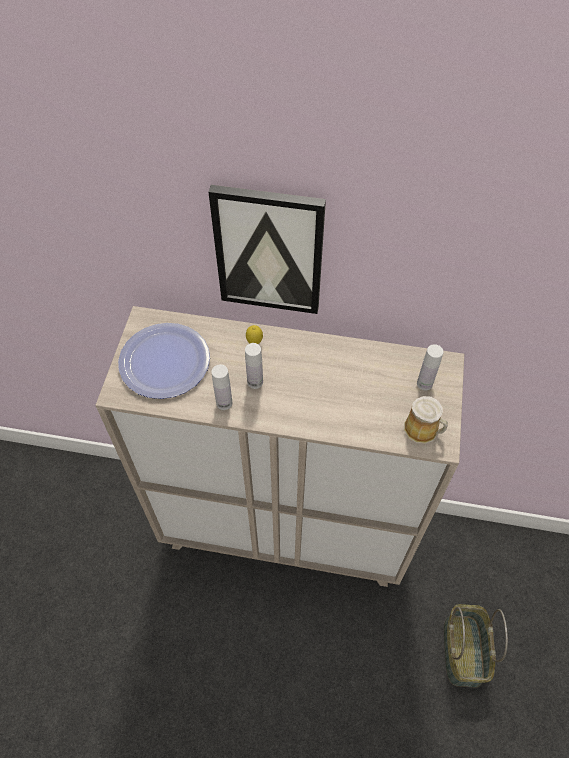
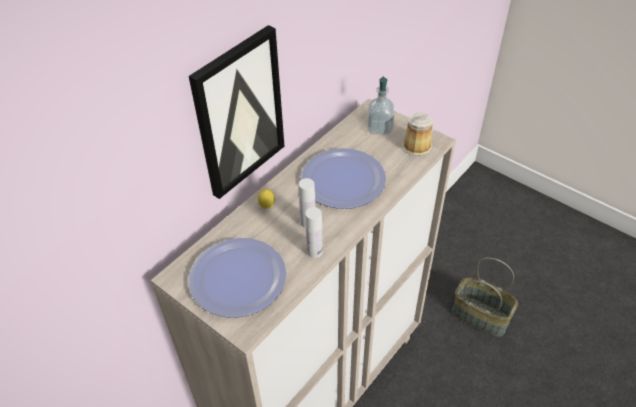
camera: 60 degrees left, 10 degrees down
white bottle [417,344,444,391] -> soap dispenser [367,76,394,134]
none -> plate [301,148,386,209]

